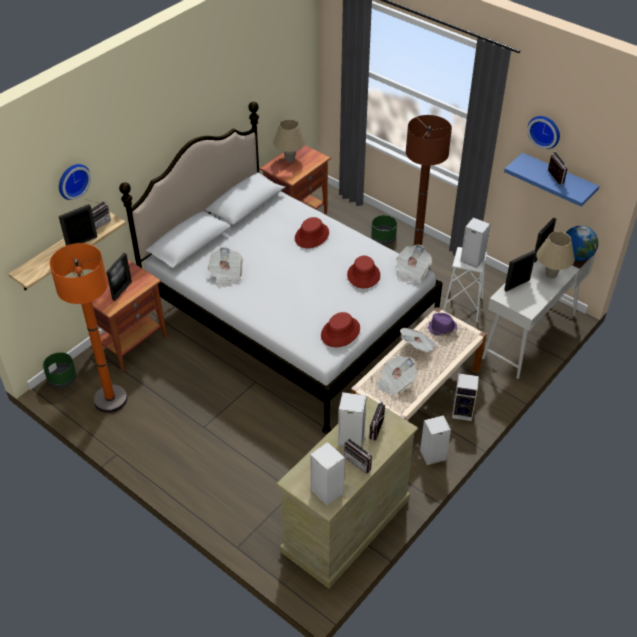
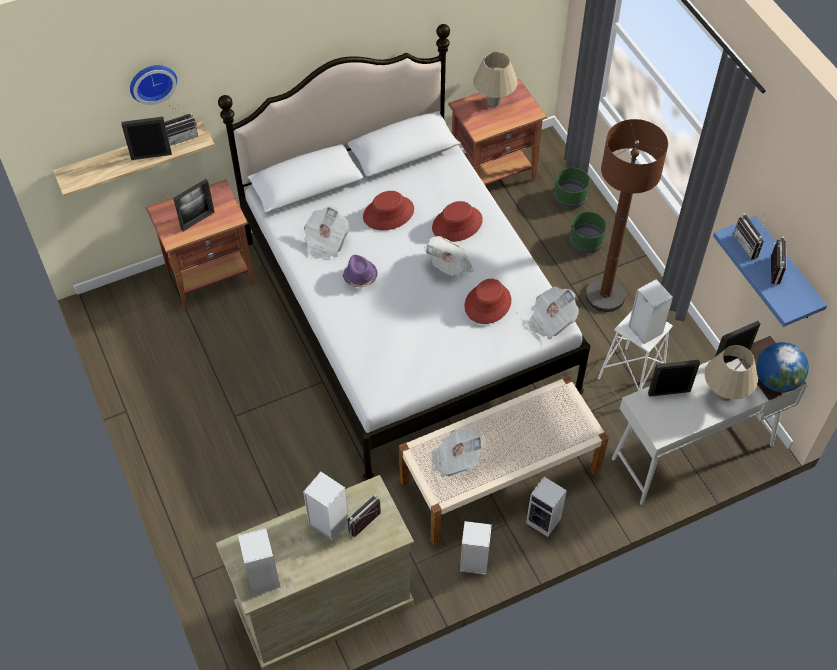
camera: 25 degrees right, 10 degrees up
green planter [43,352,76,388] -> green planter moved to [554,167,590,208]
orange floor lamp [49,243,127,413] -> none
red hat [321,312,360,347] -> red hat moved to [363,191,414,230]
radio [344,433,372,474] -> radio moved to [733,213,765,260]
newspaper [400,328,438,352] -> newspaper moved to [424,236,474,276]
purple hat [428,313,458,336] -> purple hat moved to [343,255,378,287]
wall clock [527,116,560,149] -> none

